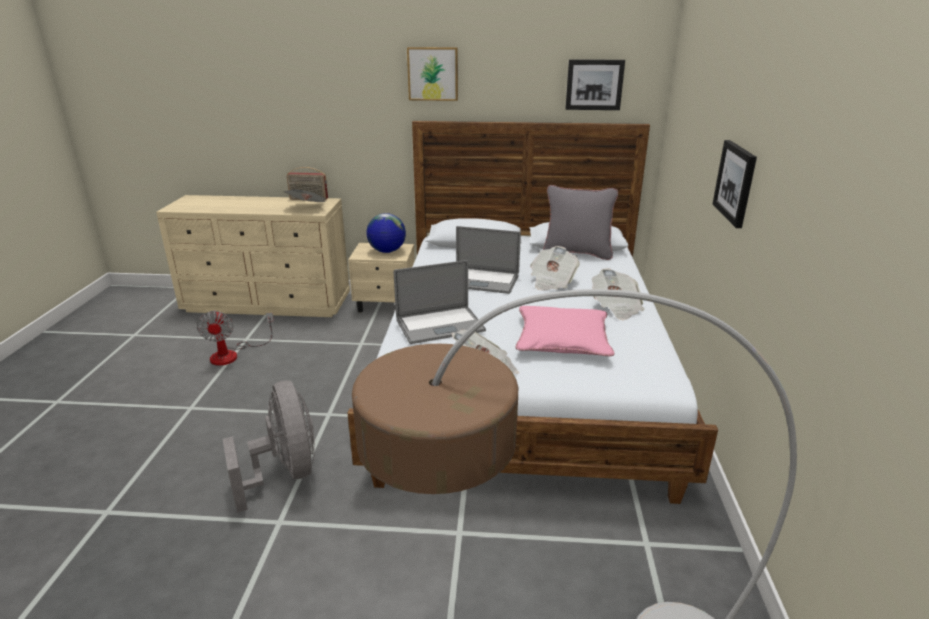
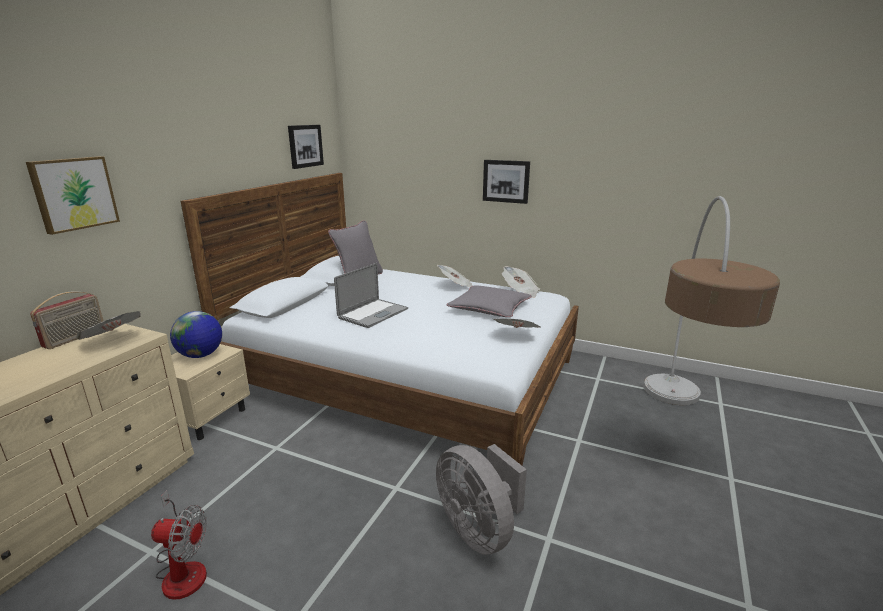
camera: 70 degrees left, 5 degrees down
grey fan [223,381,315,513] -> grey fan turned 120 degrees counterclockwise [436,444,527,555]
laptop [394,260,486,344] -> none
picture [407,47,458,101] -> picture moved to [26,156,120,235]
pink pillow [516,306,614,356] -> grey pillow [447,285,532,317]
newspaper [530,246,580,290] -> newspaper moved to [502,266,540,298]

